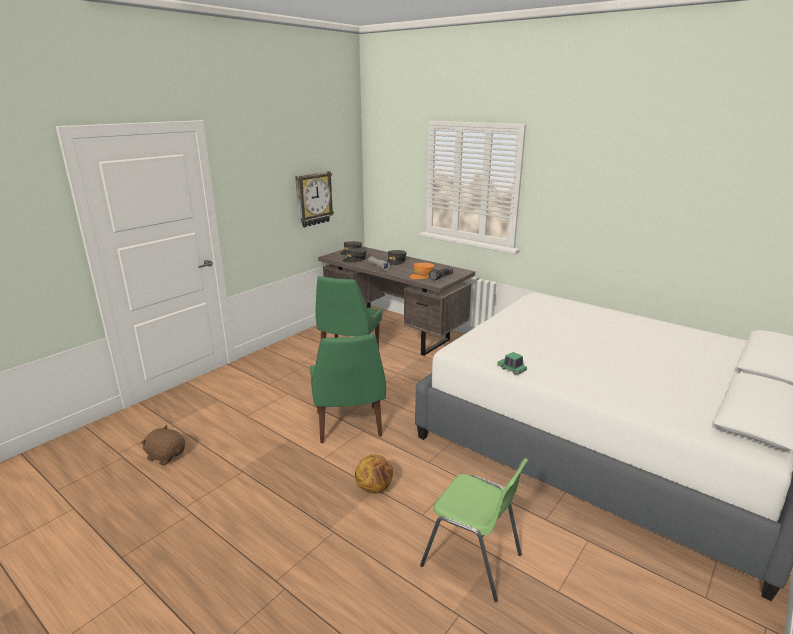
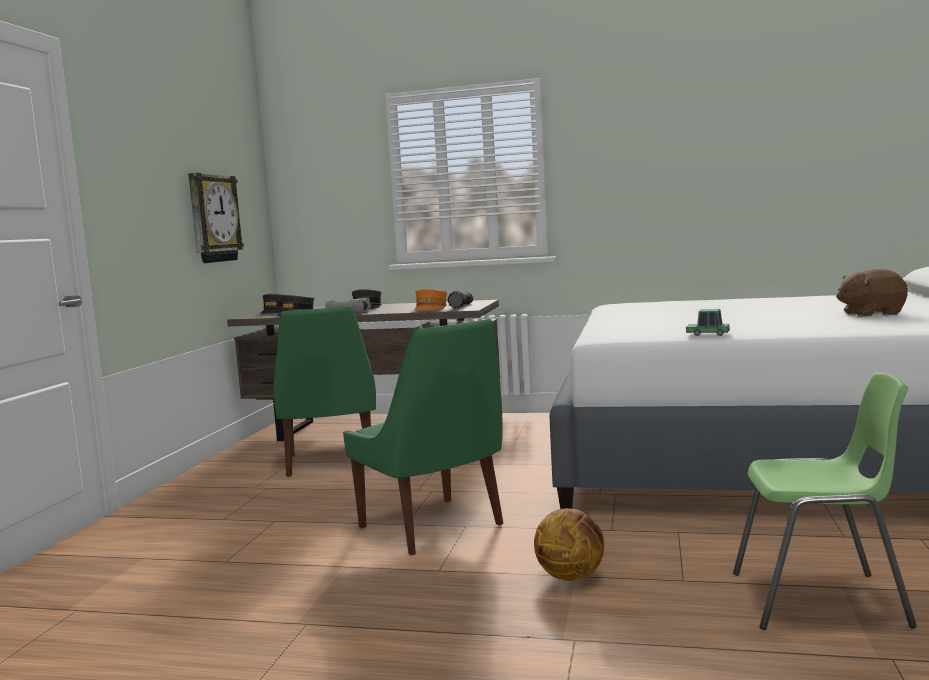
camera: 25 degrees left, 15 degrees down
brown plush toy [141,425,185,465] -> brown plush toy moved to [836,269,908,317]

